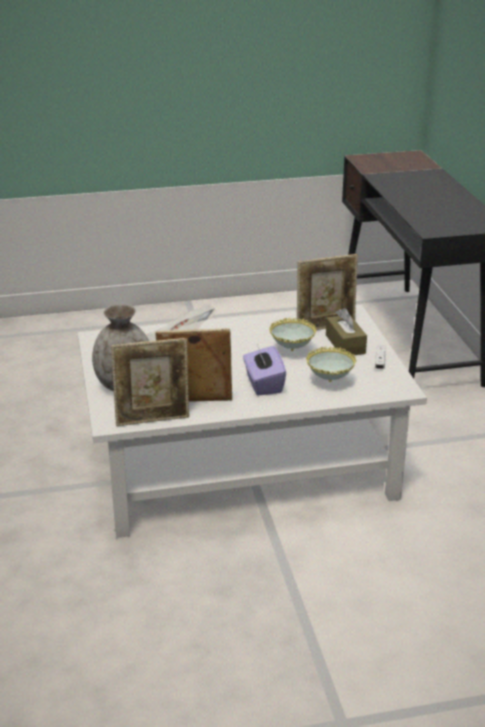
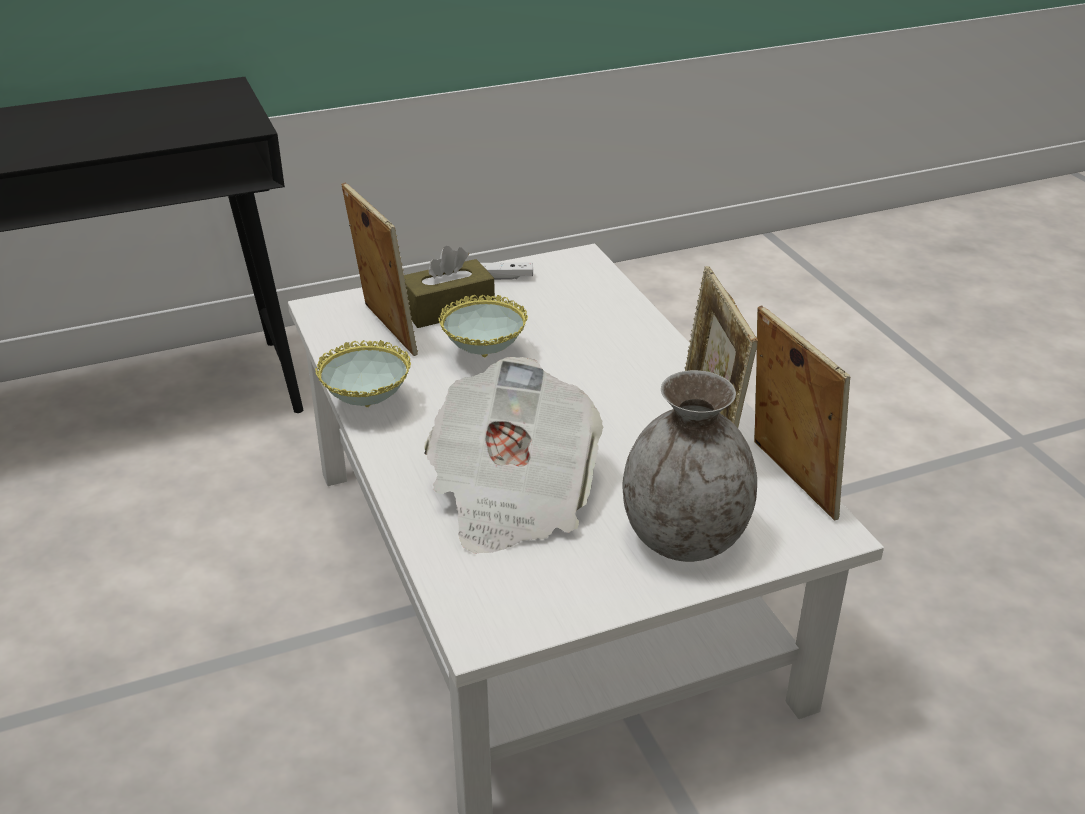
camera: 100 degrees left, 5 degrees up
purple tissue box [243,344,286,396] -> none
bowl [306,347,356,382] -> bowl moved to [315,340,411,408]

